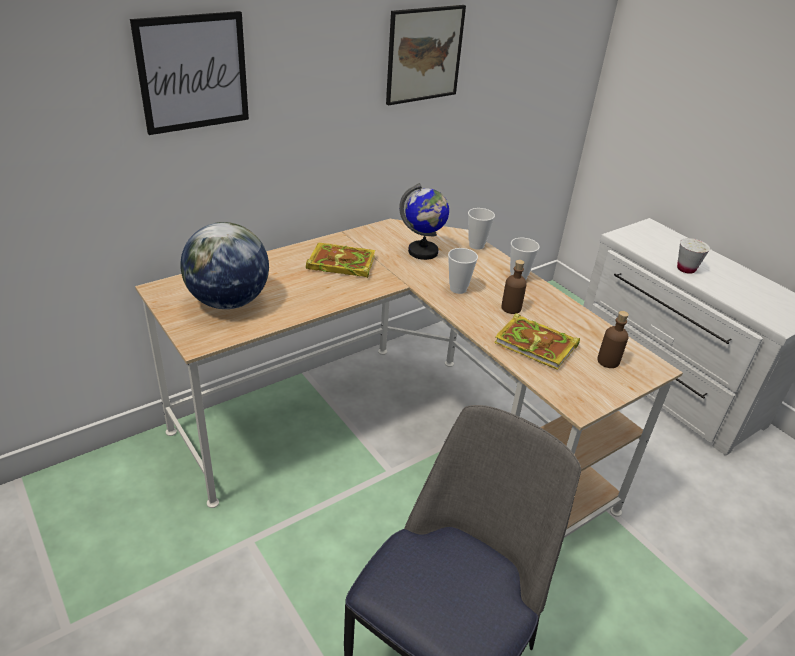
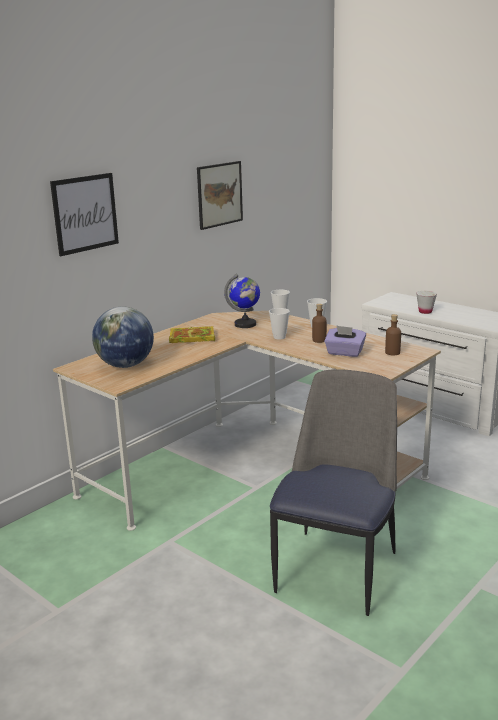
camera: 10 degrees left, 15 degrees down
book [494,313,580,370] -> purple tissue box [324,325,366,357]

